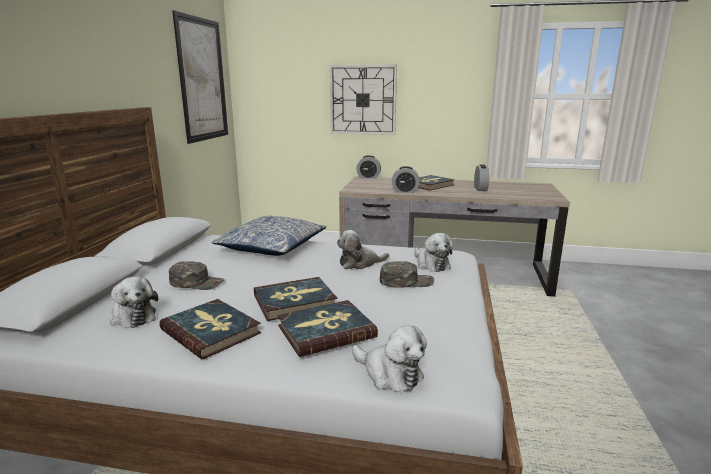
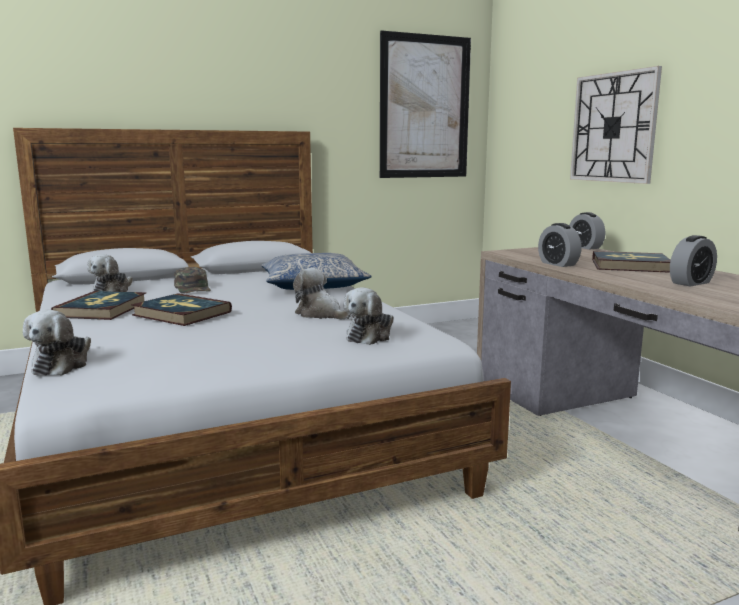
camera: 55 degrees right, 5 degrees down
book [278,300,378,357] -> none
green cap [380,261,434,288] -> none

